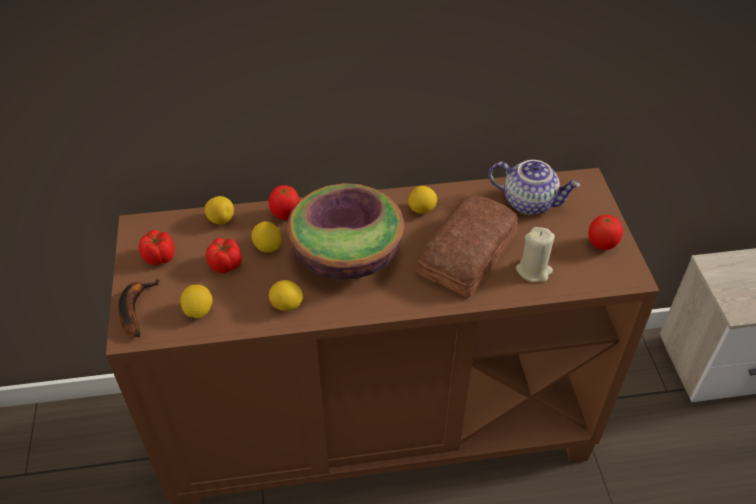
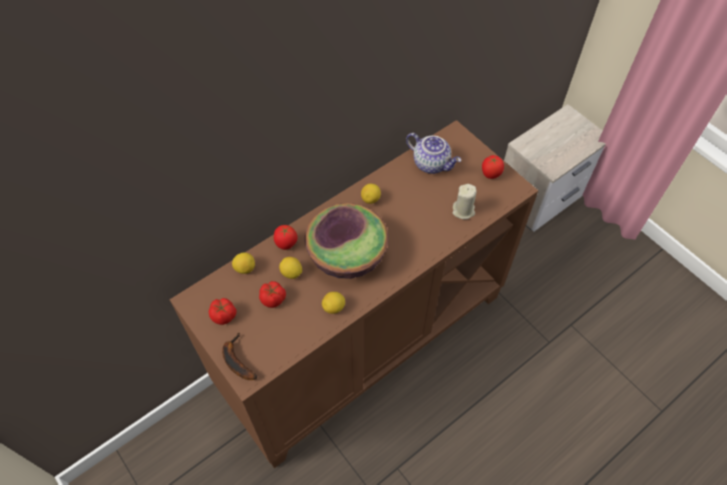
camera: 30 degrees left, 10 degrees up
lemon [181,285,212,319] -> none
bread [417,195,518,297] -> none
teapot [489,160,581,215] -> teapot turned 45 degrees clockwise [406,133,461,174]

